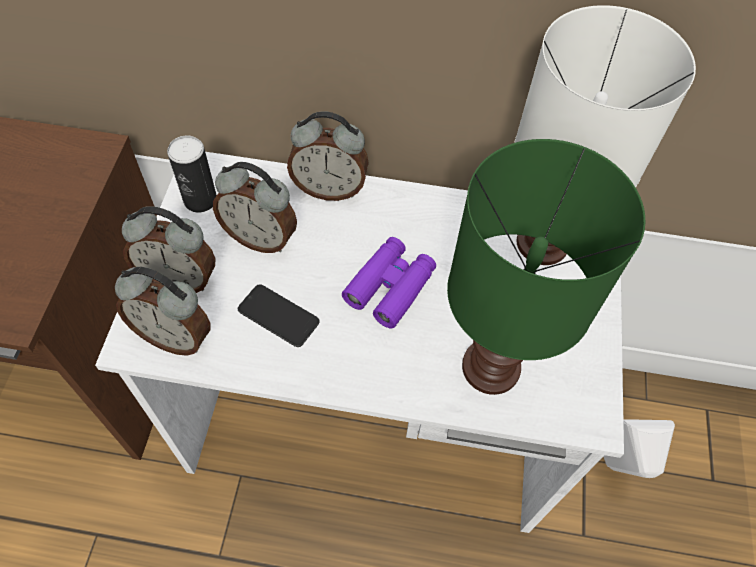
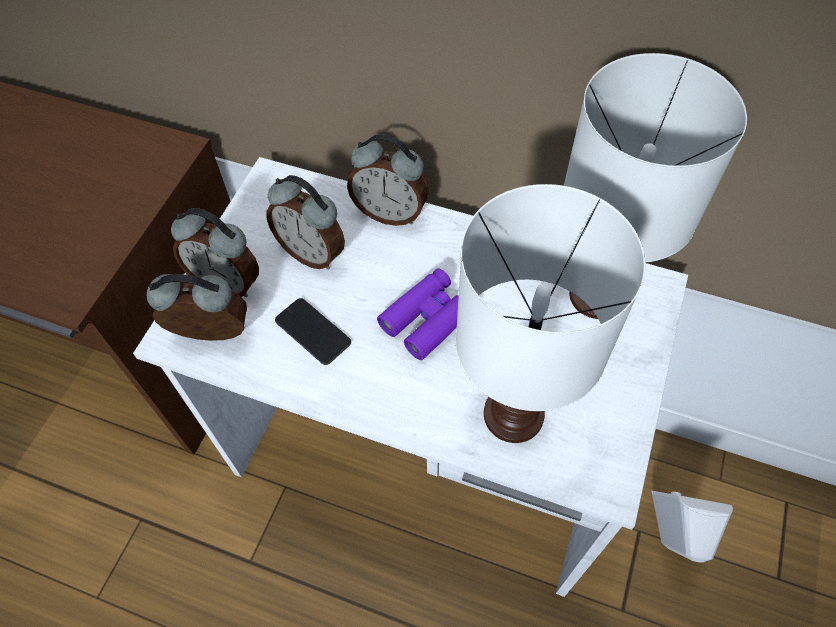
camera: 15 degrees right, 0 degrees up
alarm clock [115,267,211,356] -> alarm clock turned 150 degrees clockwise [147,274,247,341]
can [167,135,217,212] -> none
green table lamp [447,139,645,395] -> white table lamp [456,184,646,443]

